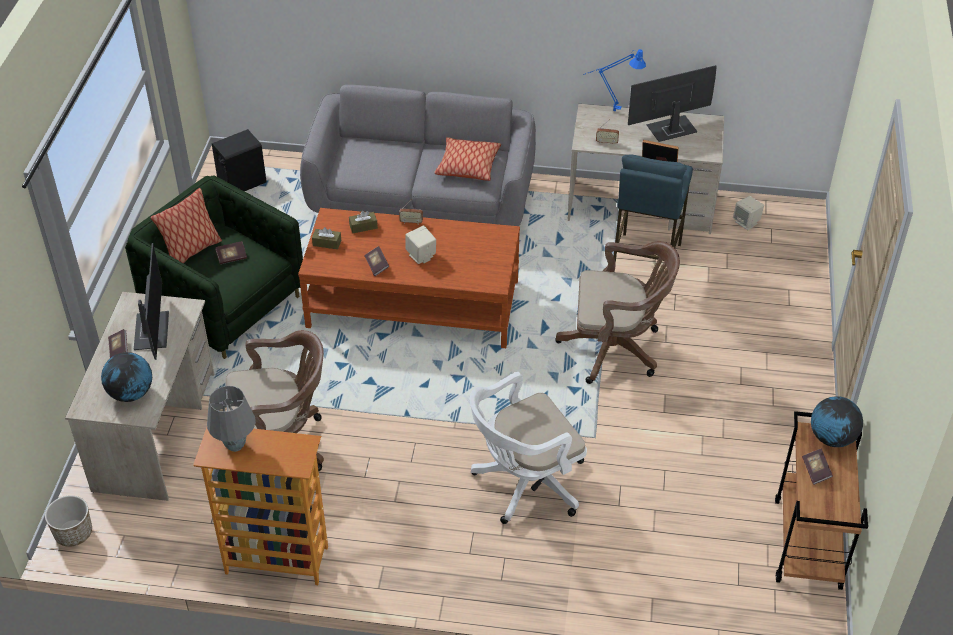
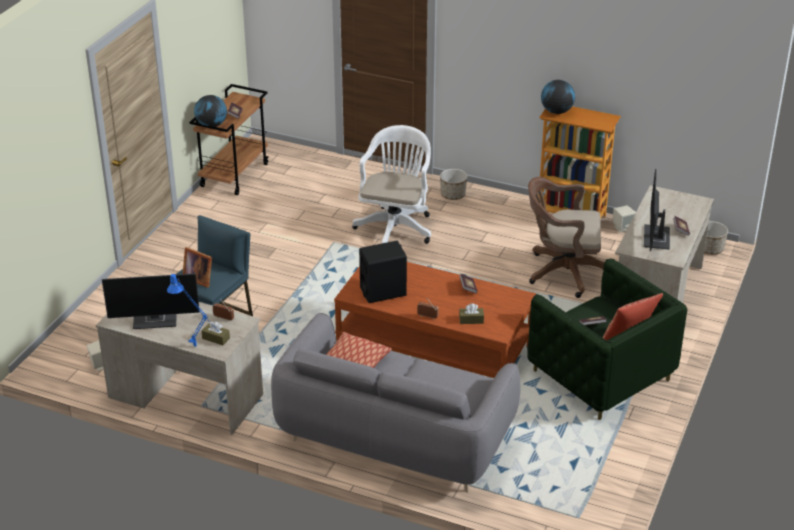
camera: 165 degrees left, 10 degrees down
globe [101,352,152,402] -> globe moved to [541,80,575,114]
grey table lamp [207,386,256,452] -> none
black speaker [212,129,267,191] -> black speaker moved to [359,241,407,303]
brown tissue box [312,227,341,249] -> brown tissue box moved to [201,321,230,345]
beige speaker [405,225,436,264] -> beige speaker moved to [613,205,636,233]
white office chair [470,372,587,524] -> white office chair turned 60 degrees counterclockwise [352,125,431,244]
brown office chair [555,241,680,384] -> none
none -> planter [440,169,468,200]

